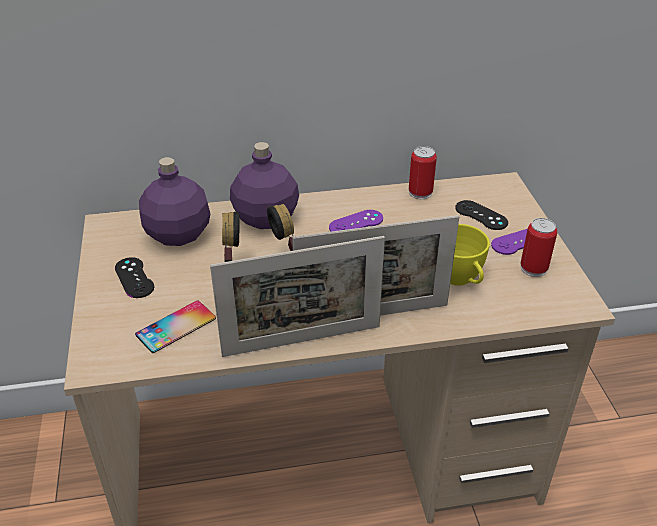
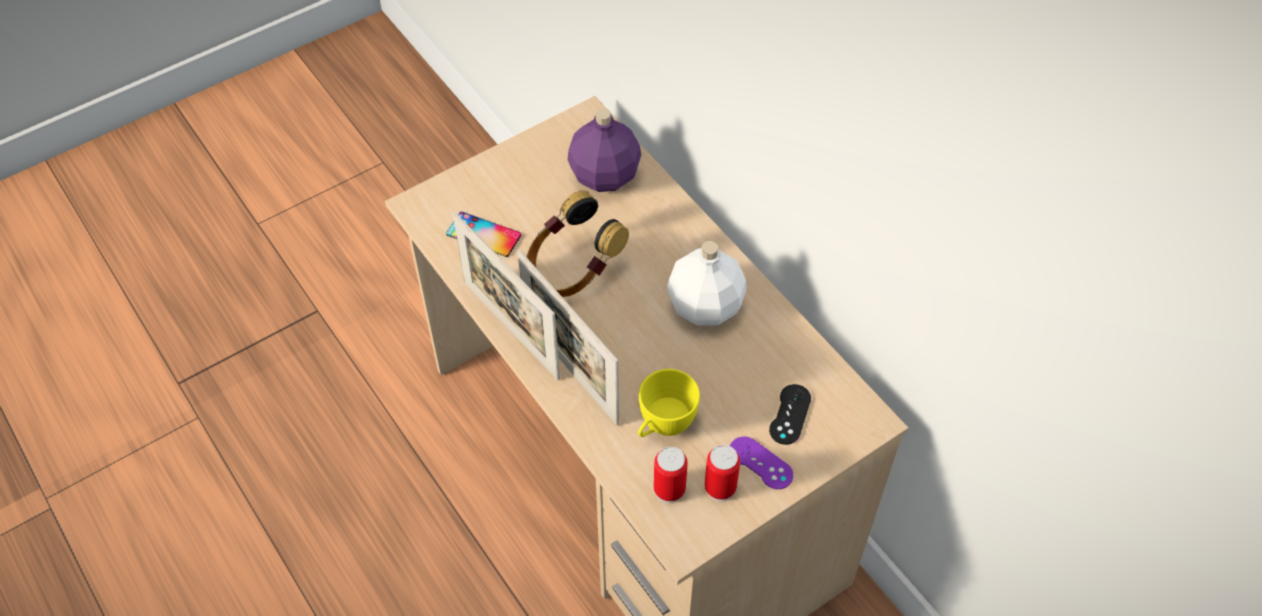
camera: 65 degrees right, 15 degrees up
black game controller [115,257,154,298] -> none
purple bottle [230,142,299,229] -> none
purple game controller [329,210,383,232] -> white bottle [667,241,747,326]
can [409,146,437,199] -> can moved to [653,447,688,503]

